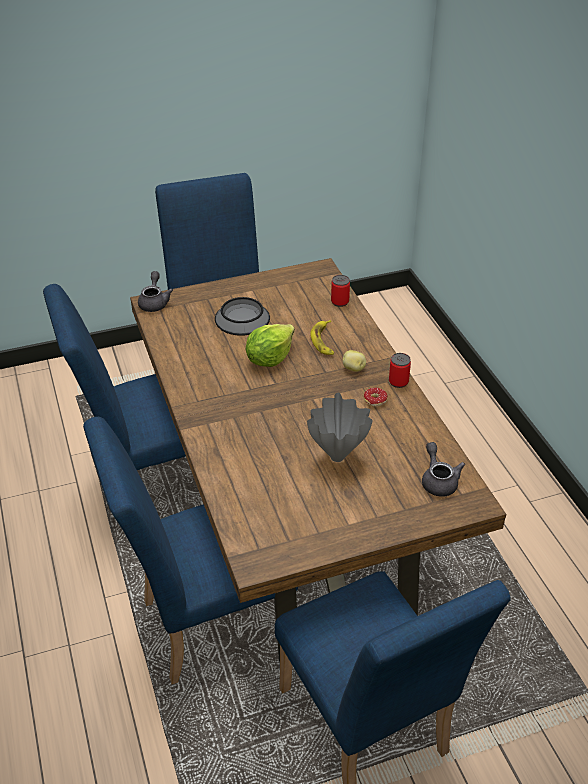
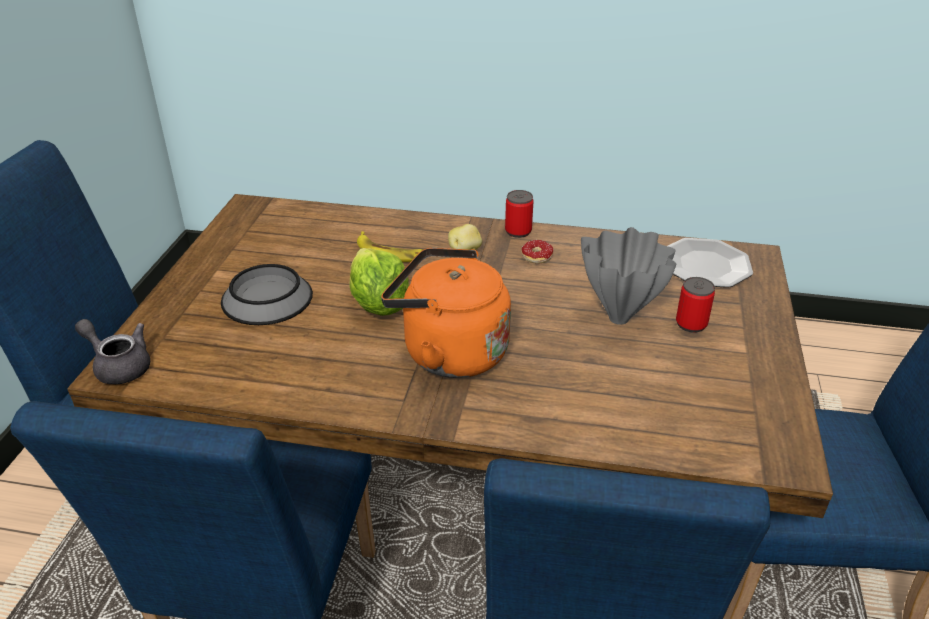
camera: 60 degrees left, 5 degrees down
can [331,275,350,307] -> can moved to [676,277,715,333]
grey teapot [422,442,465,497] -> plate [668,238,753,288]
none -> orange kettle [381,248,511,378]

